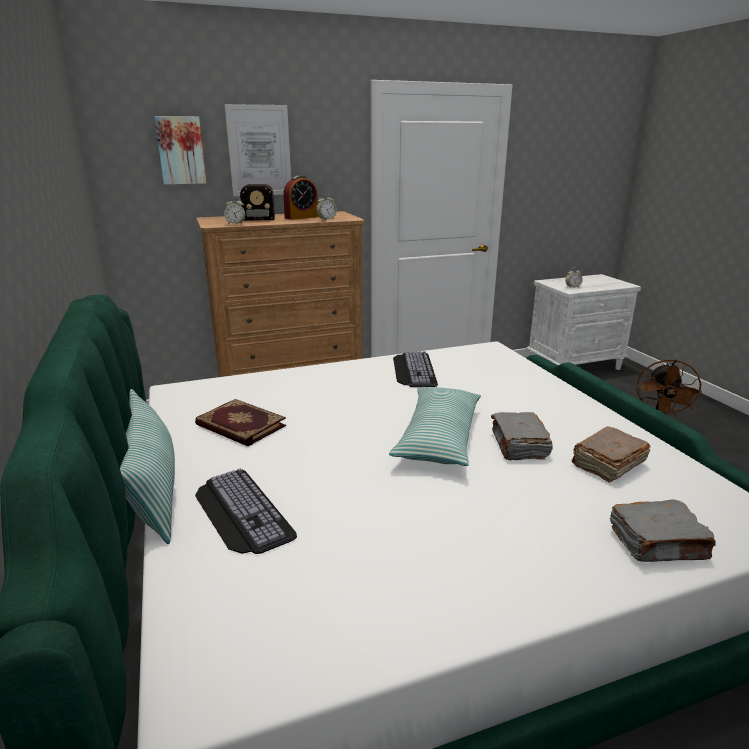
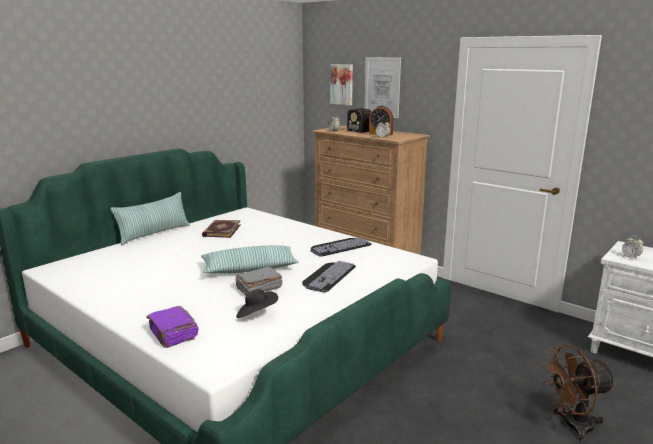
camera: 60 degrees right, 5 degrees down
keyboard [195,468,297,554] -> keyboard moved to [302,261,356,293]
brown book [572,427,651,483] -> black hat [236,289,278,318]
grey book [610,499,716,562] -> purple book [146,306,199,348]

